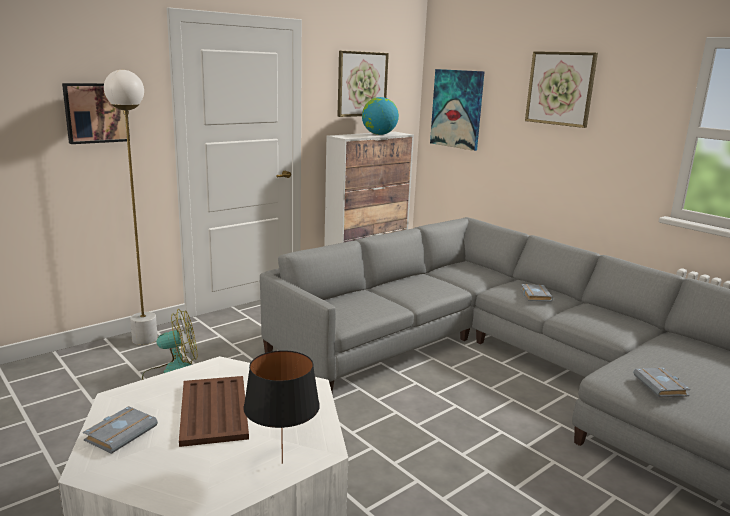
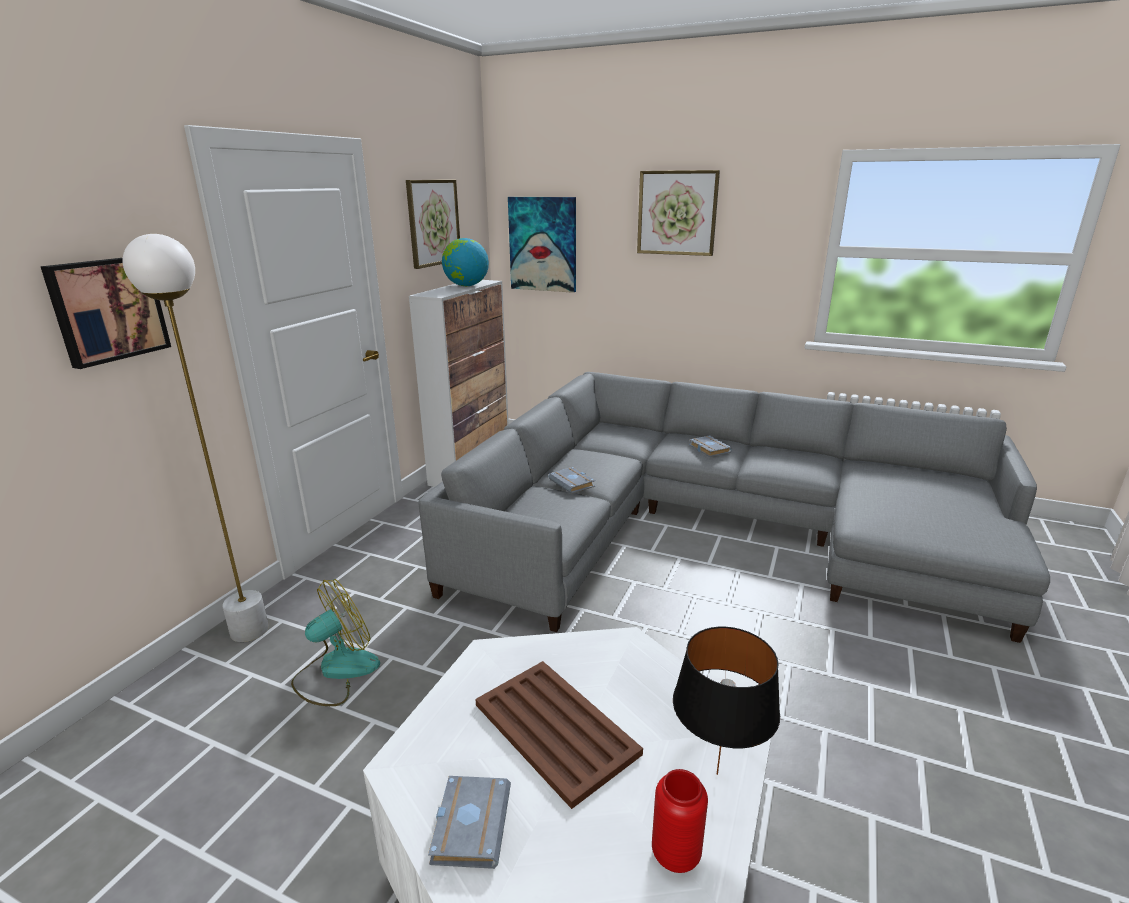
camera: 25 degrees left, 5 degrees up
grey book [633,368,691,398] -> grey book moved to [549,467,595,494]
none -> red vase [652,769,708,873]

